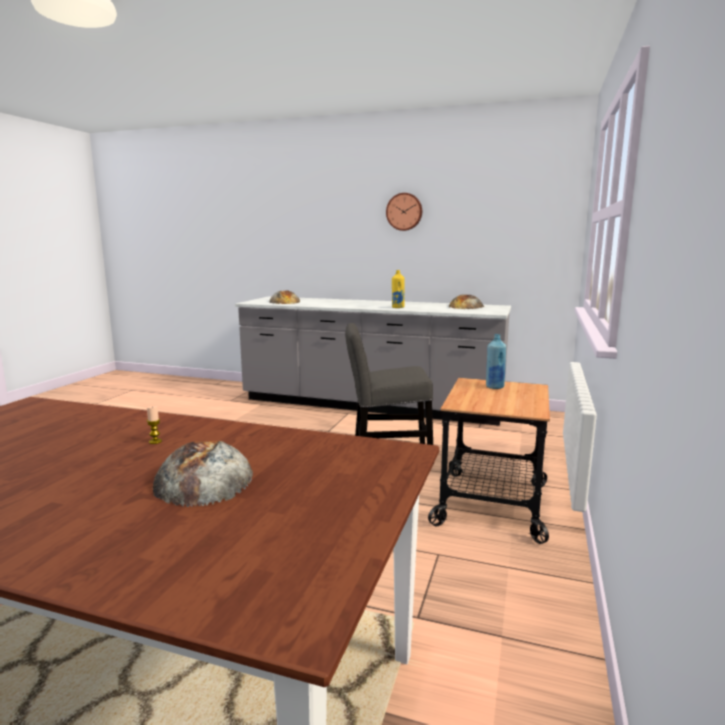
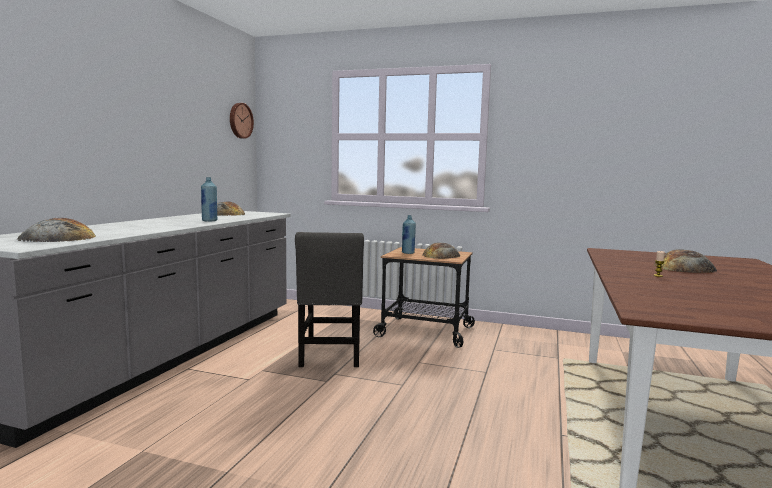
camera: 90 degrees left, 5 degrees down
wall clock [386,193,422,231] -> wall clock moved to [230,103,254,139]
yellow bottle [392,270,405,308] -> blue bottle [201,177,217,222]
none -> bread [422,242,460,259]

